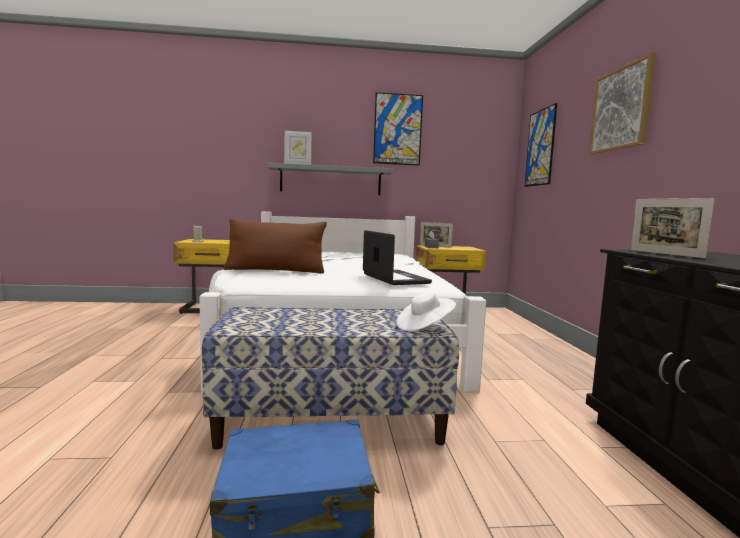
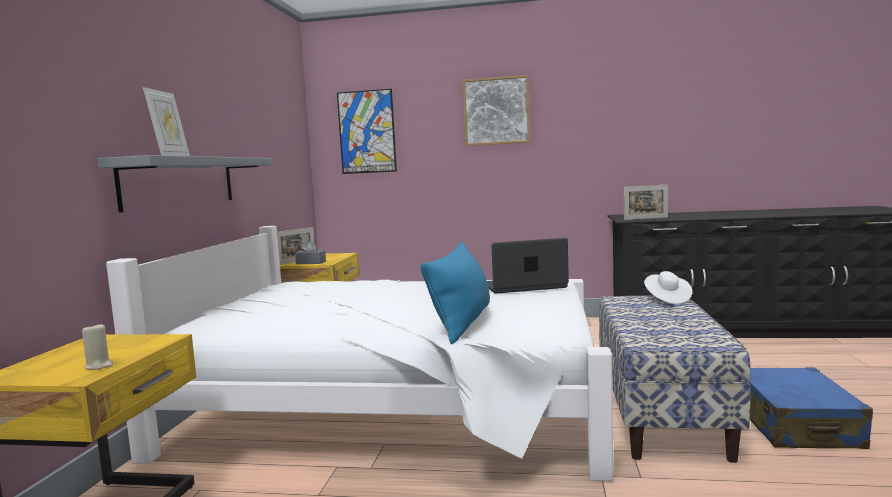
camera: 75 degrees left, 0 degrees up
brown pillow [224,218,327,273] -> blue pillow [420,242,490,344]
picture [373,92,423,166] -> none

